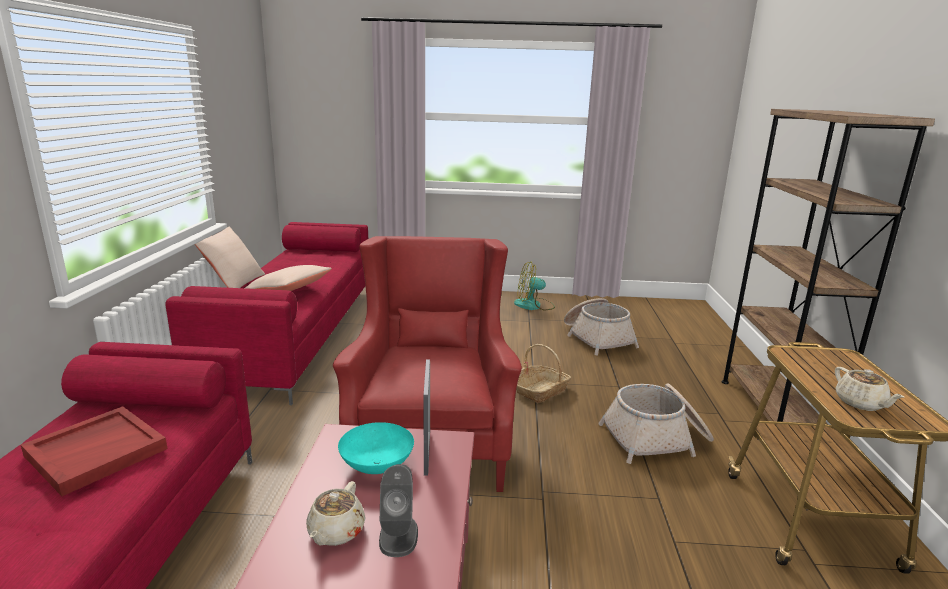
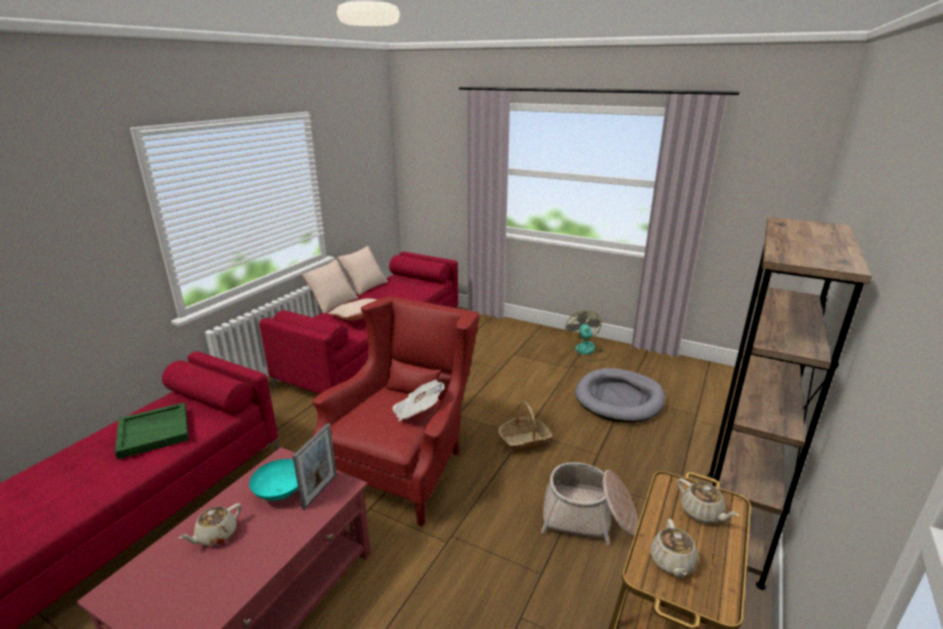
camera: 25 degrees right, 5 degrees up
red tray [21,406,168,496] -> green tray [115,403,189,459]
grey speaker [379,464,418,557] -> none
fan [514,262,555,311] -> fan turned 60 degrees clockwise [565,310,610,361]
basket [564,298,639,356] -> grey dog bed [575,368,665,423]
none -> beige pillow [337,246,388,295]
none -> newspaper [392,380,445,421]
none -> beige teapot [677,478,739,523]

